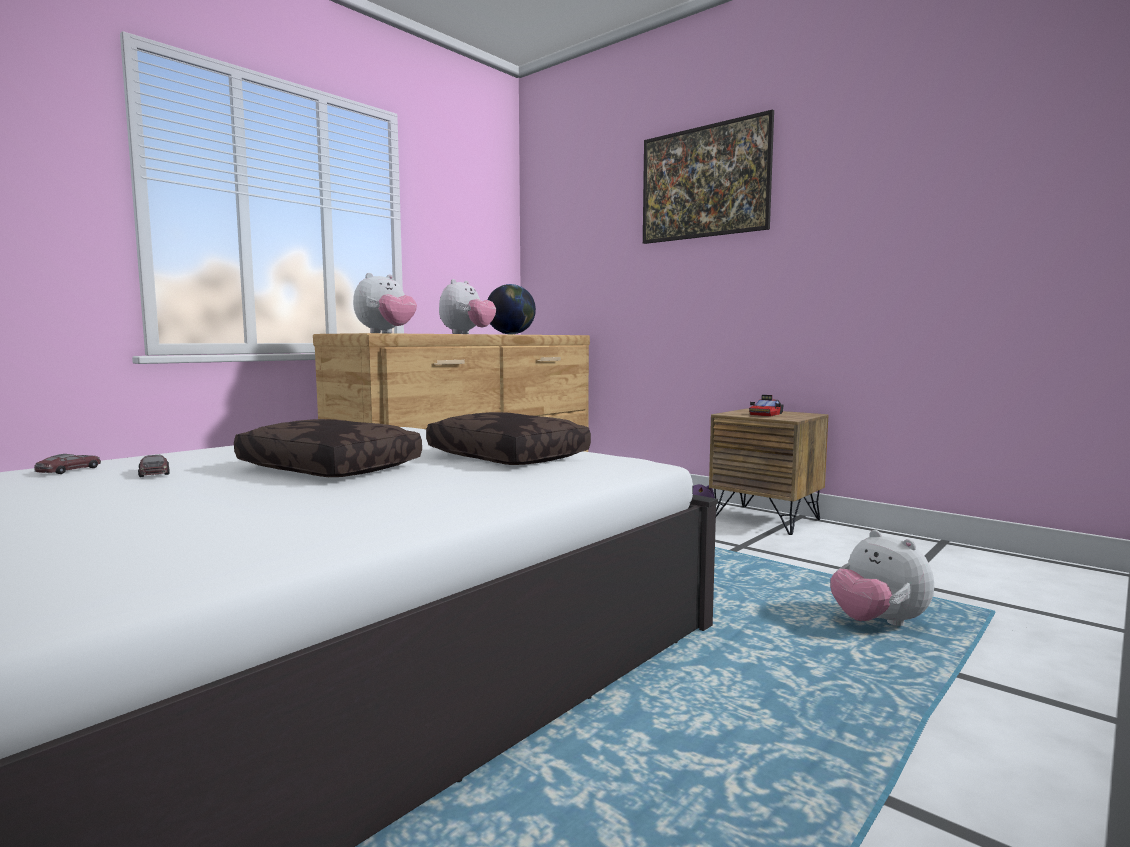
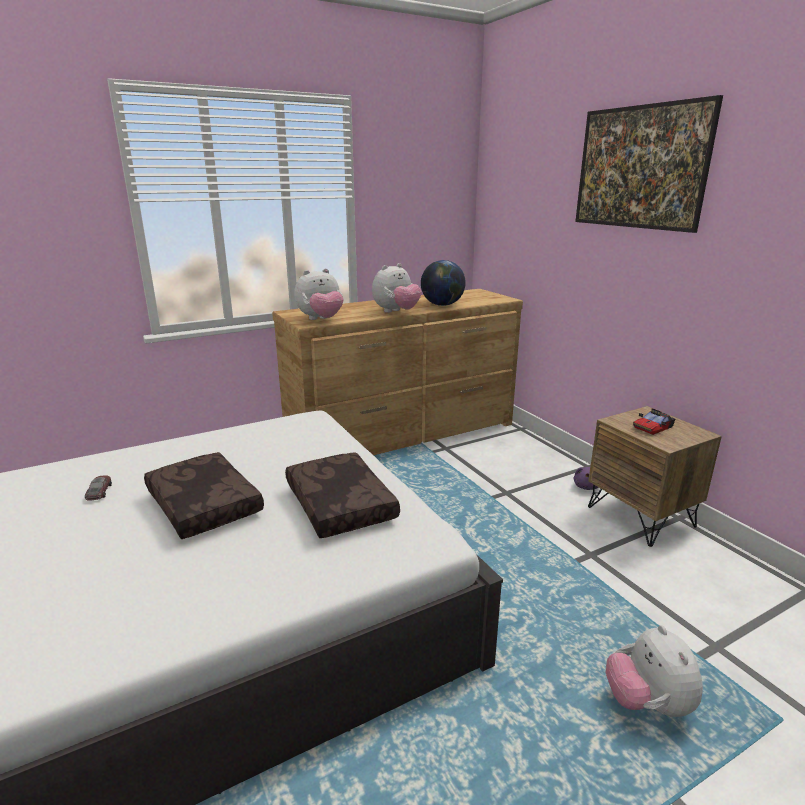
camera: 20 degrees right, 15 degrees up
toy car [34,454,101,474] -> none

